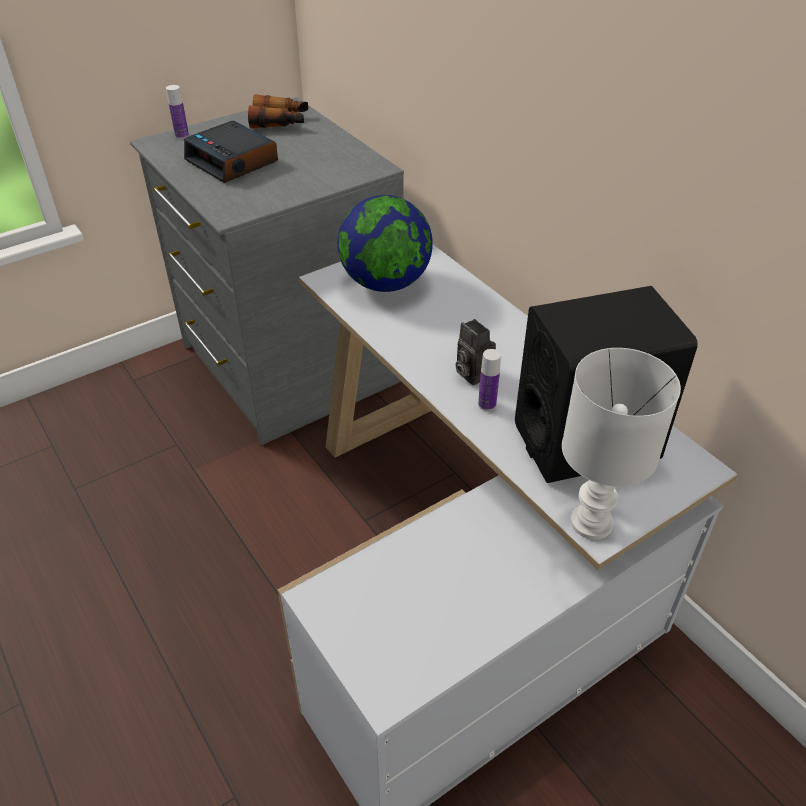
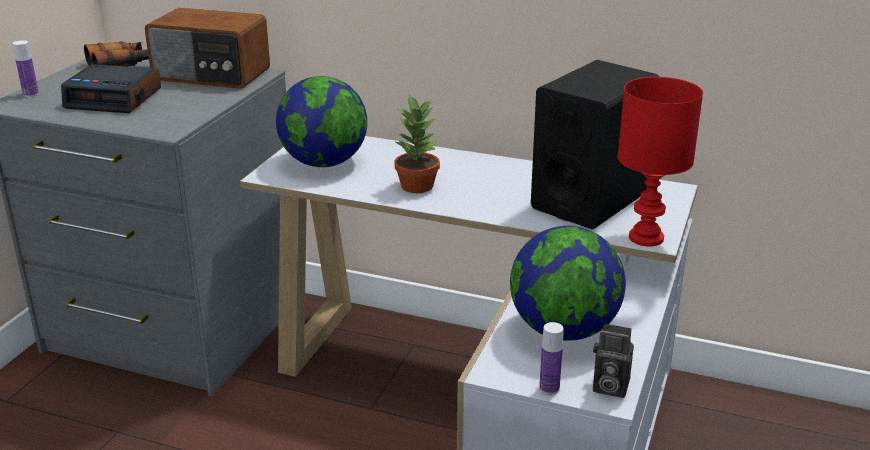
camera: 35 degrees left, 15 degrees down
camera [455,319,496,385] -> camera moved to [593,323,634,398]
bottle [478,349,501,411] -> bottle moved to [539,322,564,395]
white table lamp [562,348,681,540] -> red table lamp [618,77,703,246]
none -> radio [145,8,270,89]
none -> potted plant [394,94,440,193]
none -> globe [510,226,626,341]

